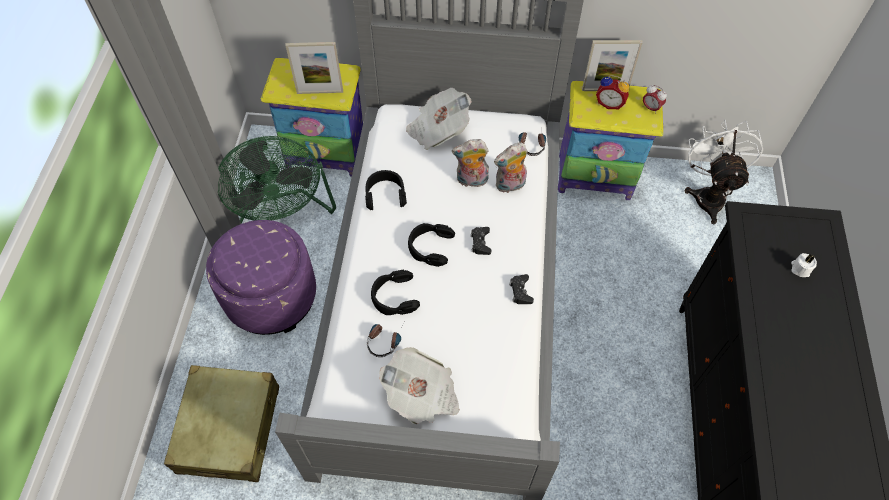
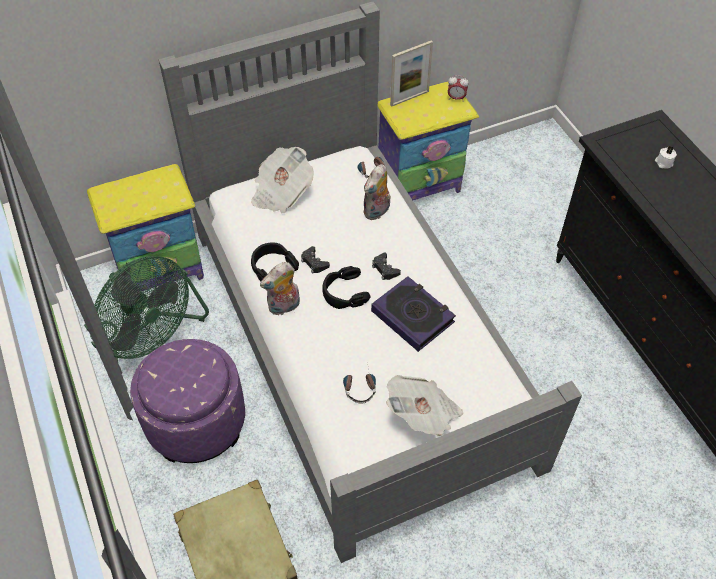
camera: 30 degrees left, 5 degrees down
picture frame [285,42,343,94] -> none
black headphones [371,270,420,315] -> none
plush toy [452,139,489,187] -> plush toy moved to [260,262,300,315]
black game controller [509,274,534,304] -> black game controller moved to [301,246,330,274]
alarm clock [596,75,629,109] -> none
white fan [685,119,763,225] -> none
none -> book [371,276,456,352]

